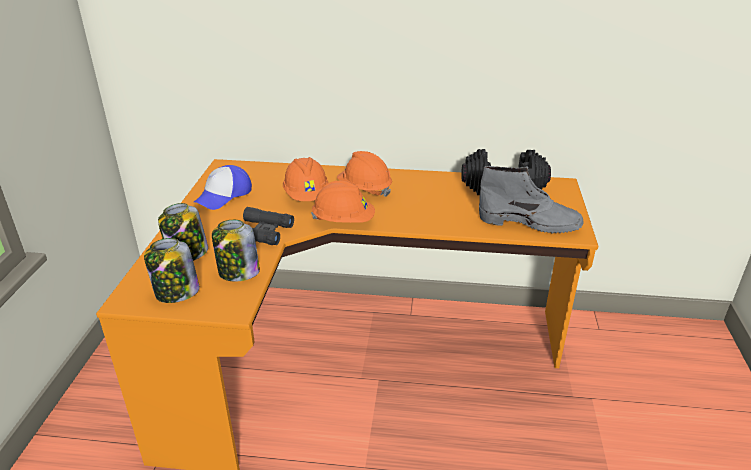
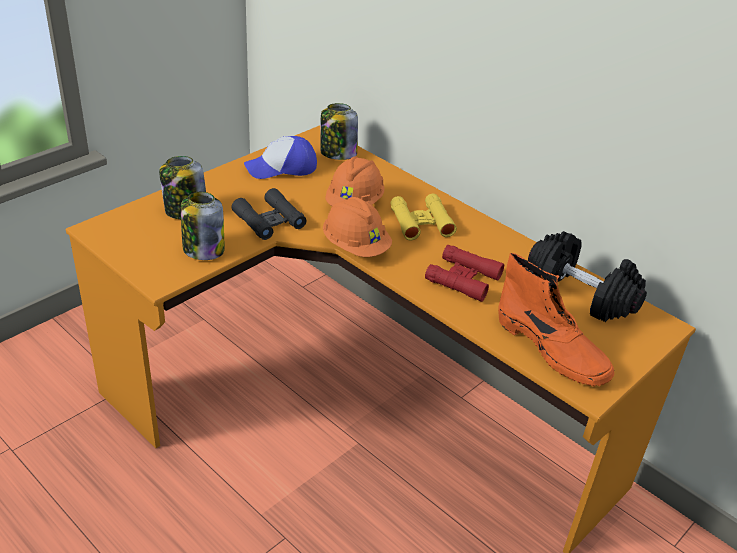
camera: 35 degrees right, 5 degrees up
jar [144,238,200,303] -> jar moved to [320,103,358,160]
orange hard hat [337,151,392,197] -> yellow binoculars [391,194,457,241]
grey boot [479,166,584,233] -> orange boot [498,253,614,386]
none -> red binoculars [425,245,504,302]

